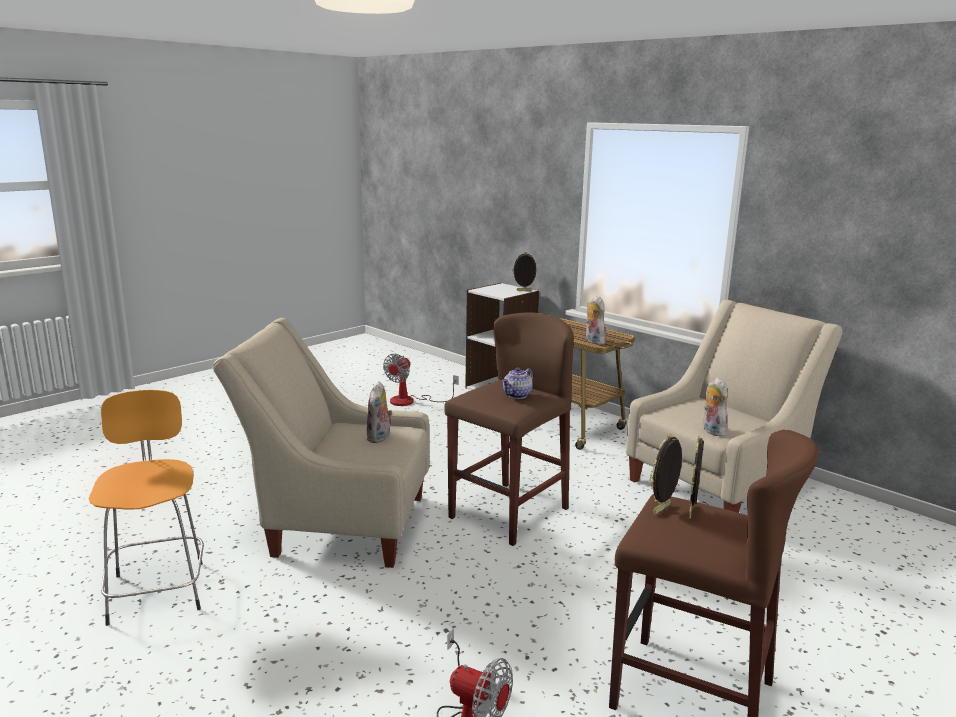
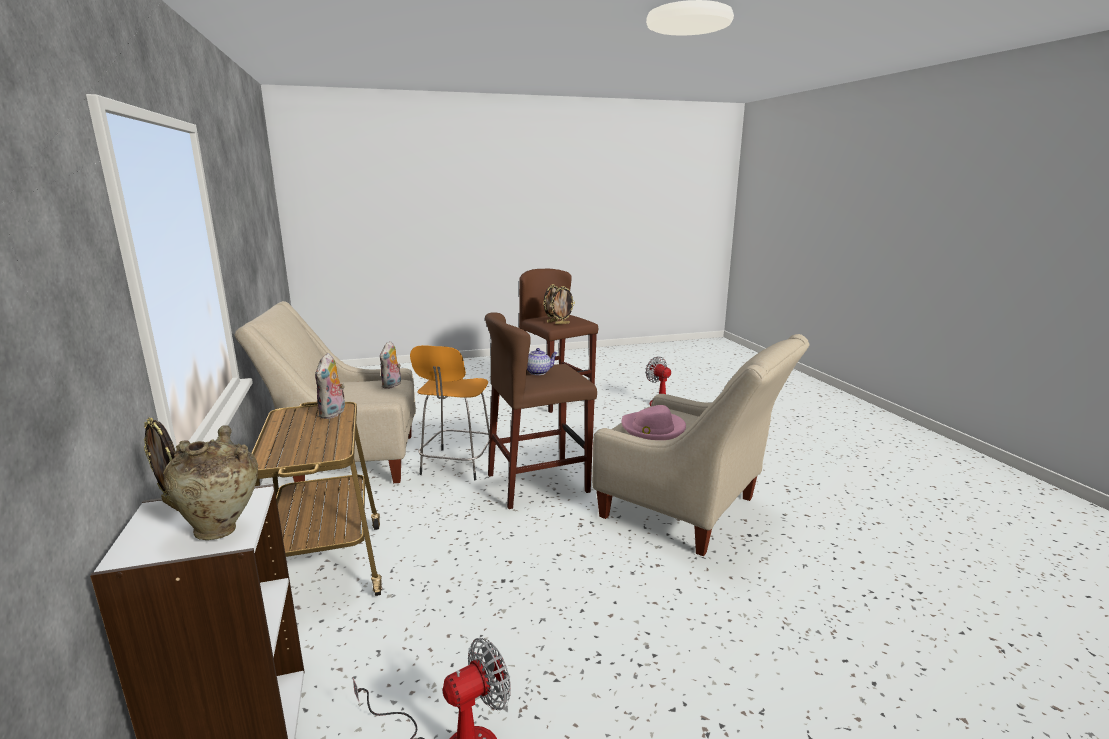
camera: 150 degrees left, 0 degrees up
orange stool [89,390,204,626] -> orange stool moved to [410,345,490,480]
plush toy [366,381,393,443] -> pink hat [622,405,686,440]
none -> beige vase [163,425,258,540]

